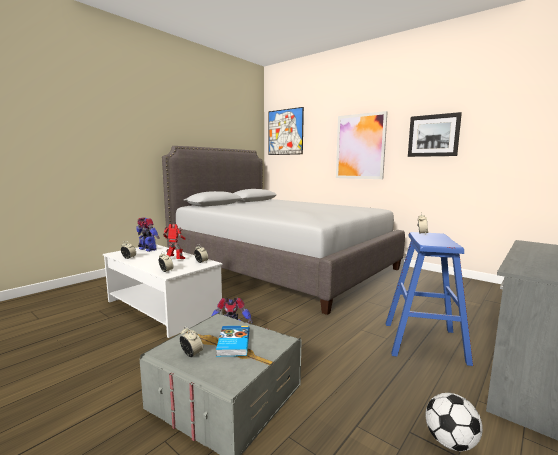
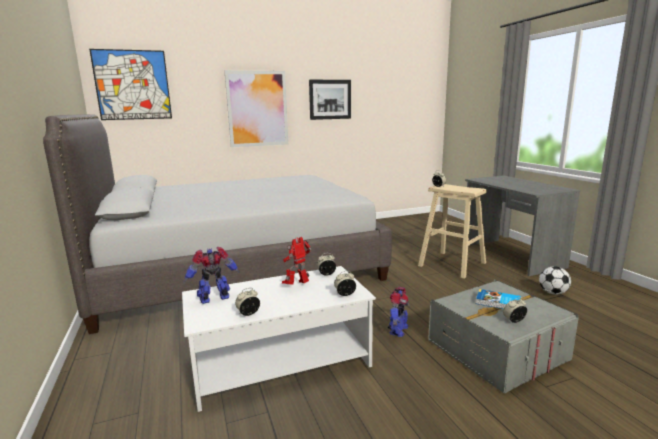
camera: 60 degrees left, 5 degrees up
blue stool [386,232,473,366] -> beige stool [418,184,487,279]

